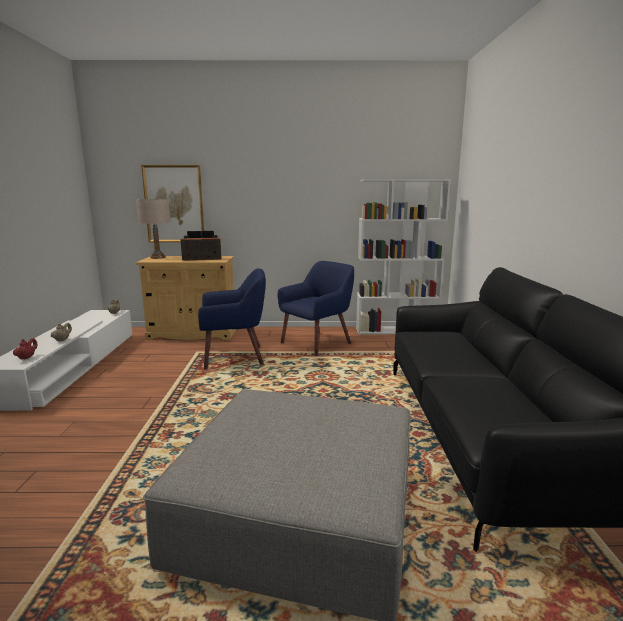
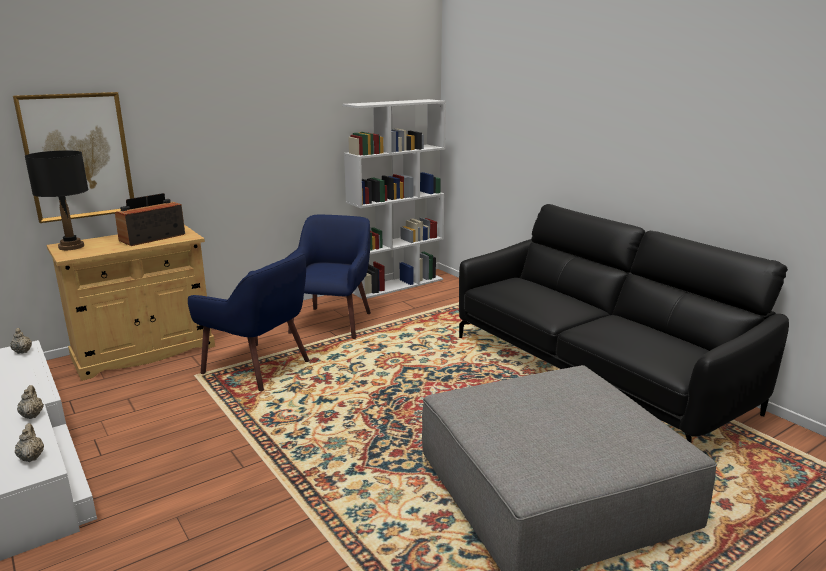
camera: 35 degrees left, 5 degrees up
red teapot [13,338,38,360] -> beige teapot [15,423,44,462]
beige table lamp [136,199,171,259] -> black table lamp [25,150,89,250]
blue armchair [198,268,266,369] -> blue armchair turned 75 degrees clockwise [188,253,310,391]

